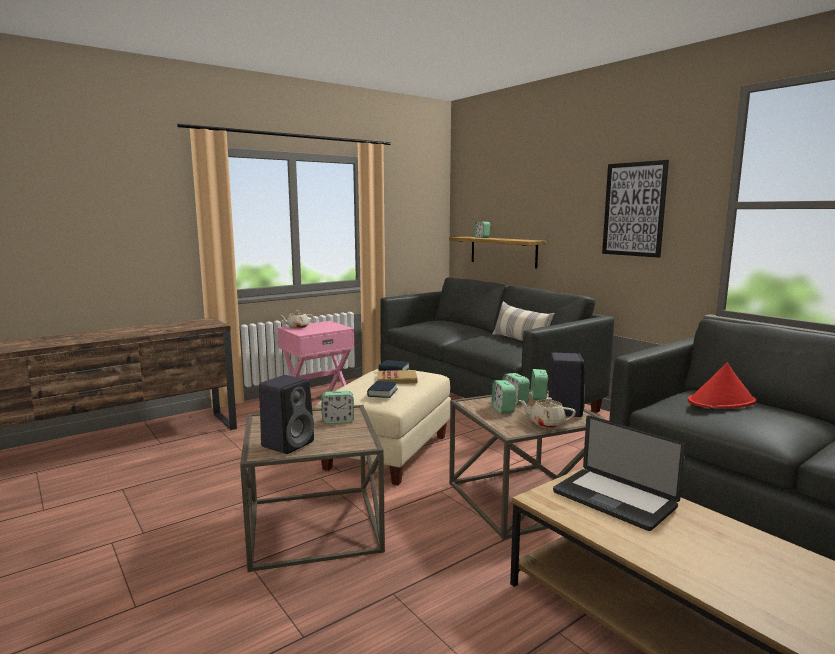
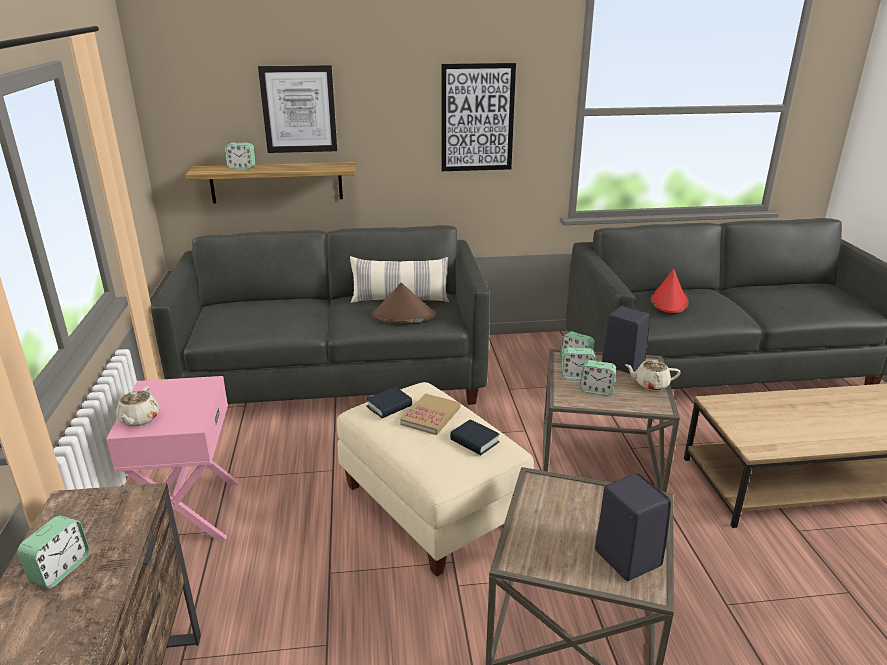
camera: 60 degrees left, 15 degrees up
alarm clock [321,391,354,424] -> alarm clock moved to [17,516,90,588]
beige teapot [519,397,576,428] -> beige teapot turned 45 degrees clockwise [625,360,681,391]
laptop [553,415,686,531] -> none
none -> picture [258,65,337,153]
none -> brown hat [371,283,435,323]

